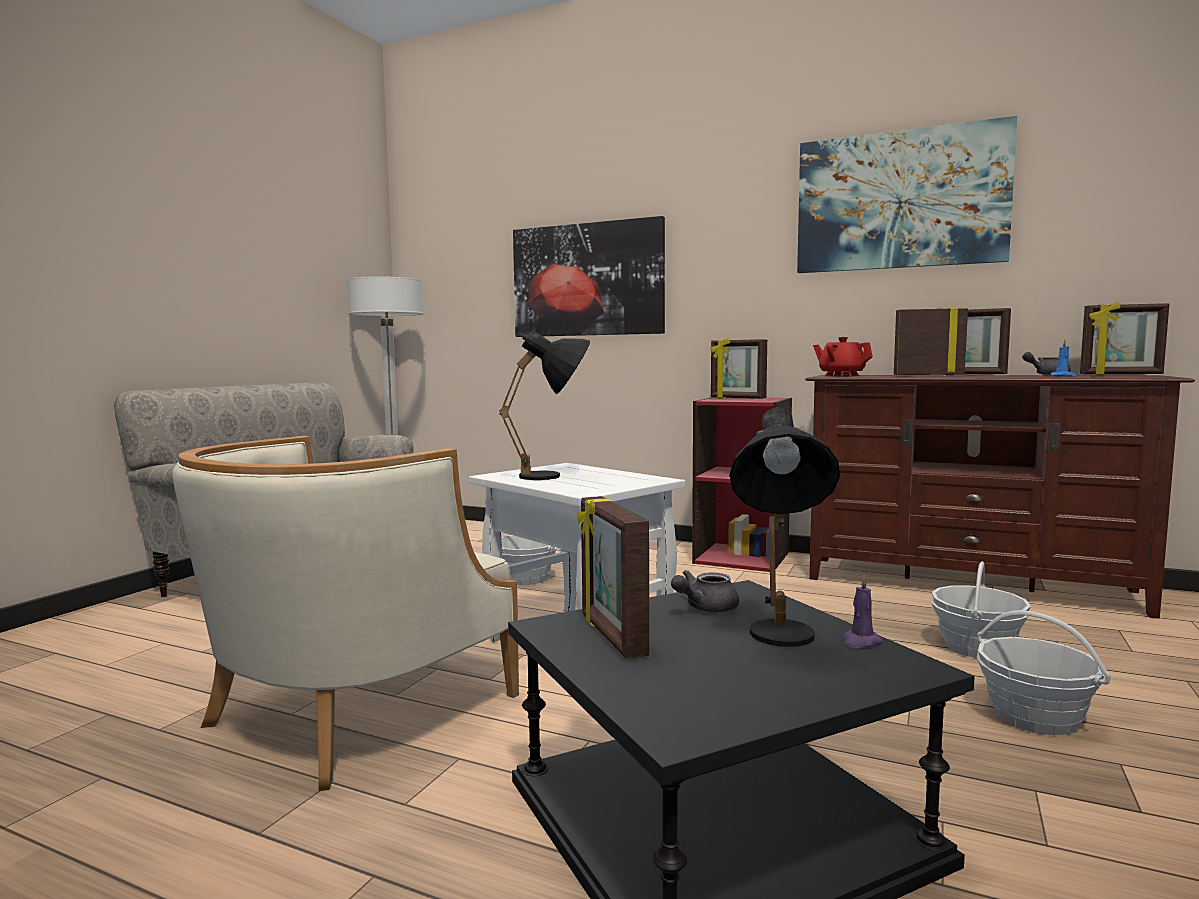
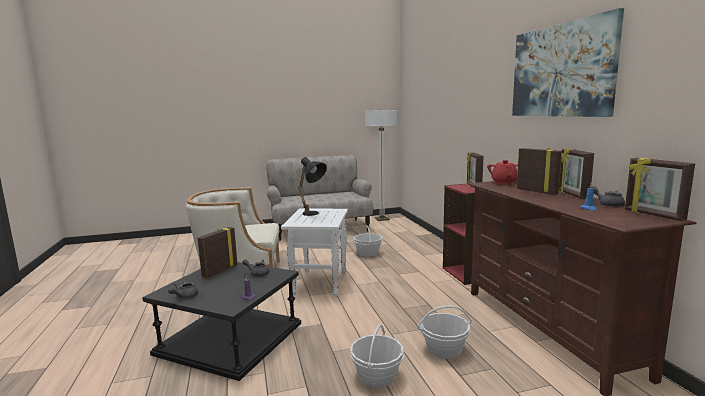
camera: 50 degrees right, 5 degrees up
picture [513,216,665,337] -> none
black table lamp [729,407,840,647] -> none
none -> grey teapot [168,282,198,299]

